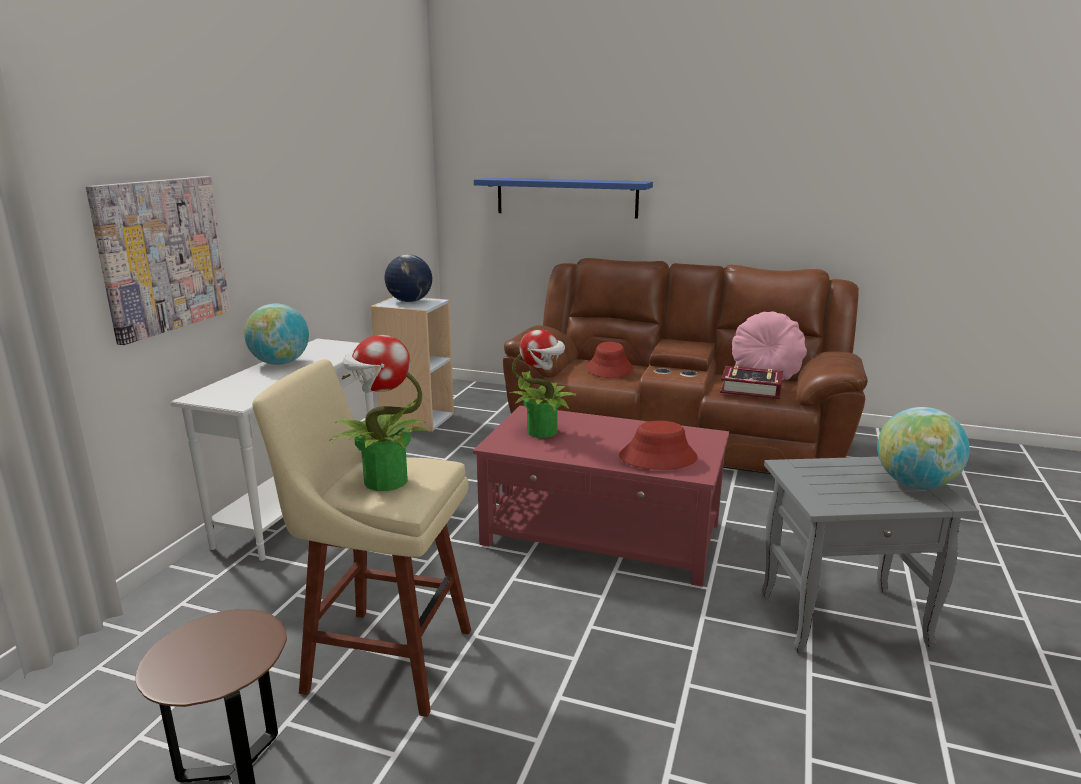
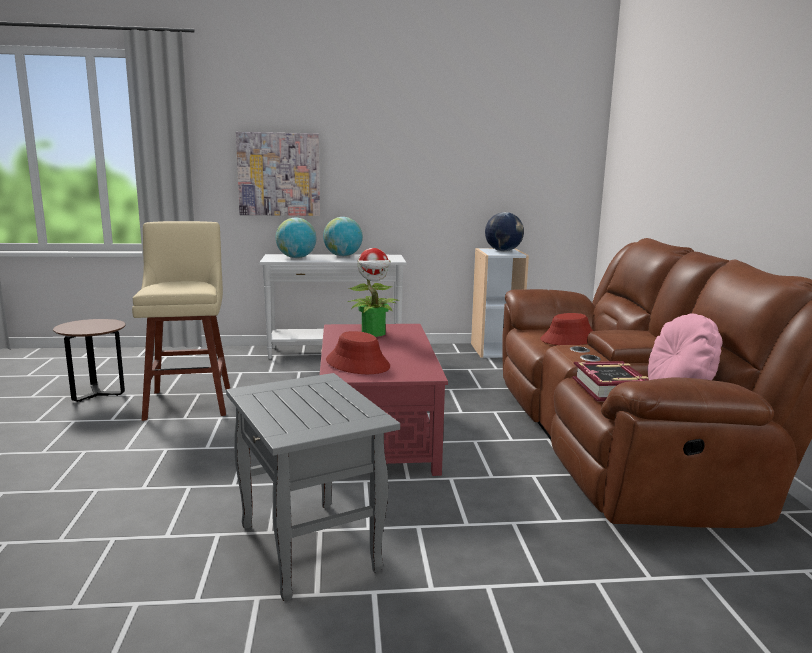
camera: 65 degrees right, 5 degrees down
potted plant [329,335,429,491] -> none
blue shelf [474,178,653,219] -> none
globe [877,407,970,489] -> globe moved to [276,218,316,258]

